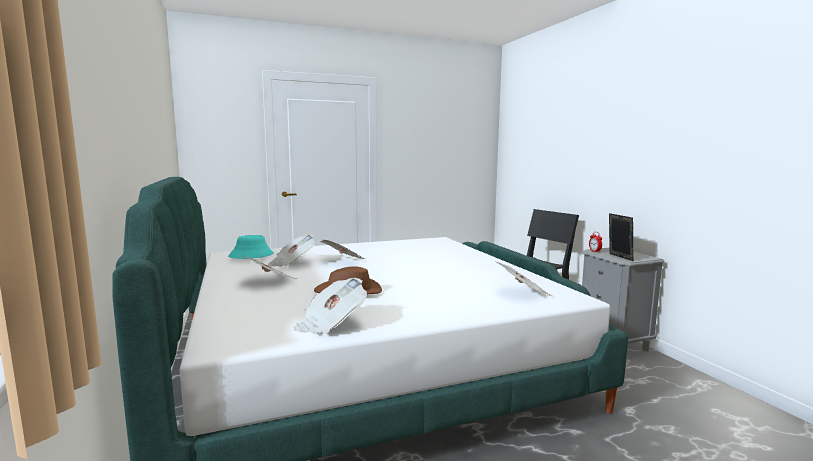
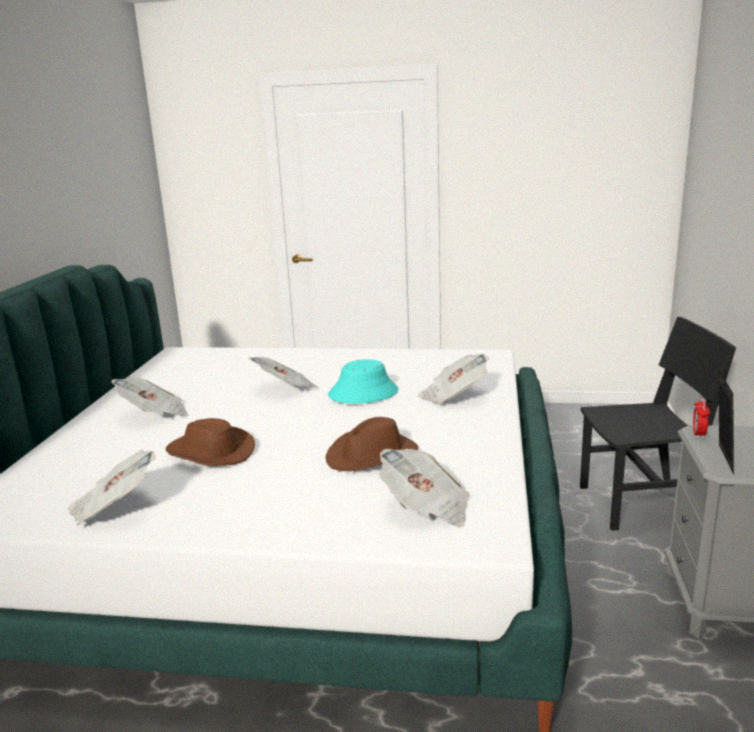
camera: 30 degrees right, 10 degrees up
turquoise hat [228,235,274,259] -> turquoise hat moved to [328,359,399,404]
newspaper [268,235,315,267] -> newspaper moved to [418,354,489,404]
none -> brown hat [325,417,418,471]

